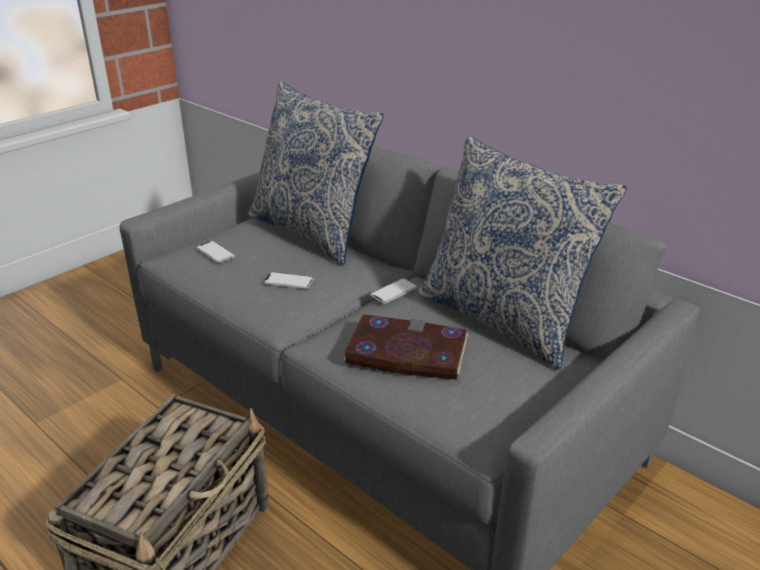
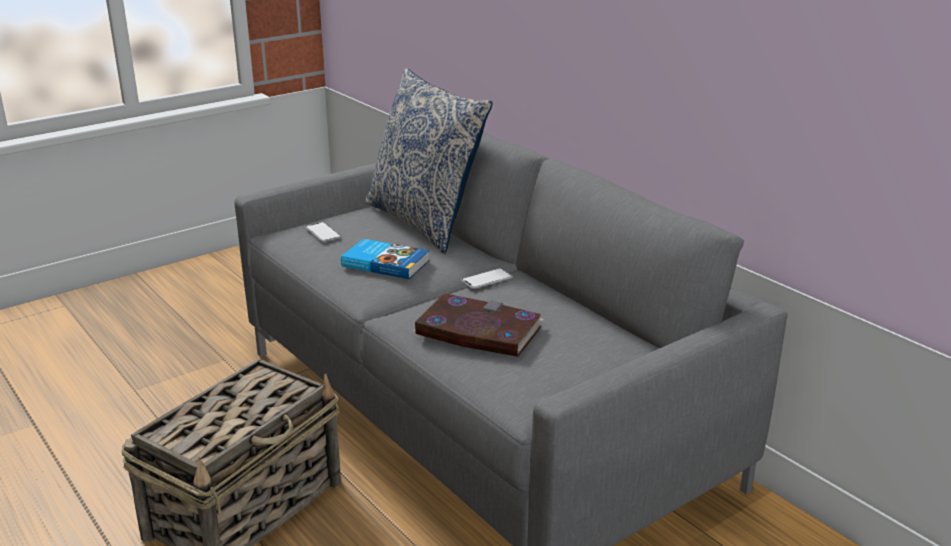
camera: 10 degrees right, 5 degrees down
phone [263,272,314,289] -> book [341,239,429,279]
pillow [418,136,627,370] -> none

